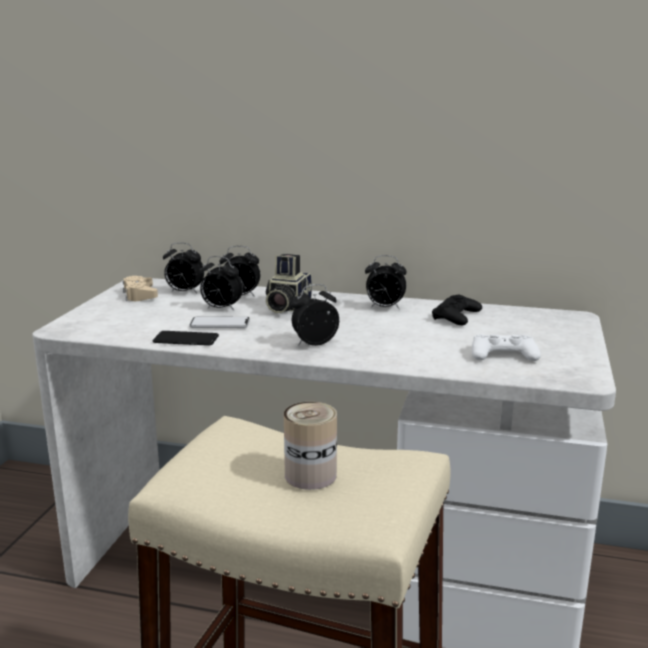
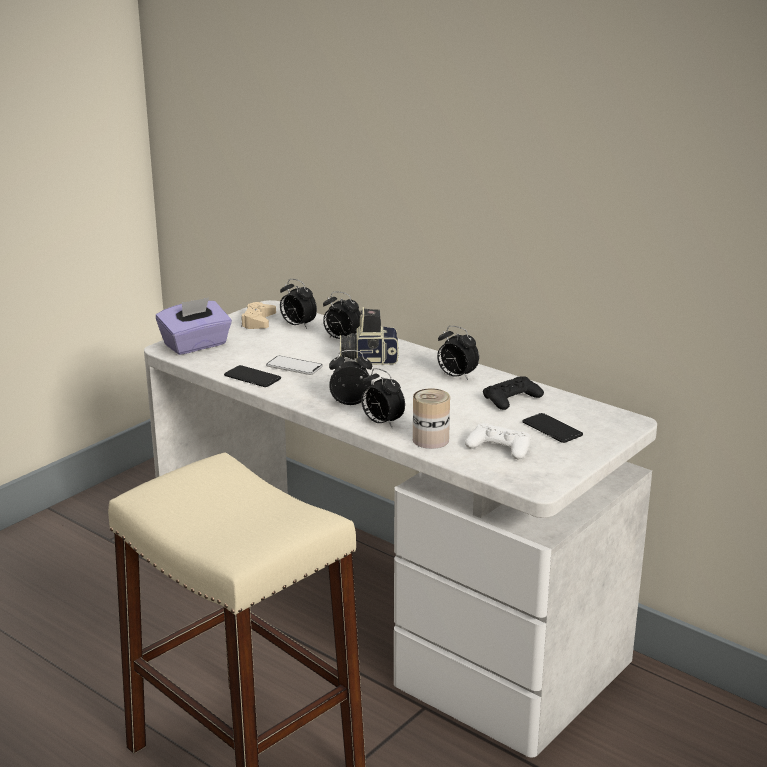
camera: 25 degrees right, 5 degrees up
alarm clock [199,256,243,311] -> alarm clock moved to [361,368,405,428]
camera [266,254,312,313] -> camera turned 45 degrees clockwise [340,307,399,365]
can [284,402,337,490] -> can moved to [413,388,450,449]
none -> purple tissue box [156,297,232,355]
none -> phone [522,413,583,443]

